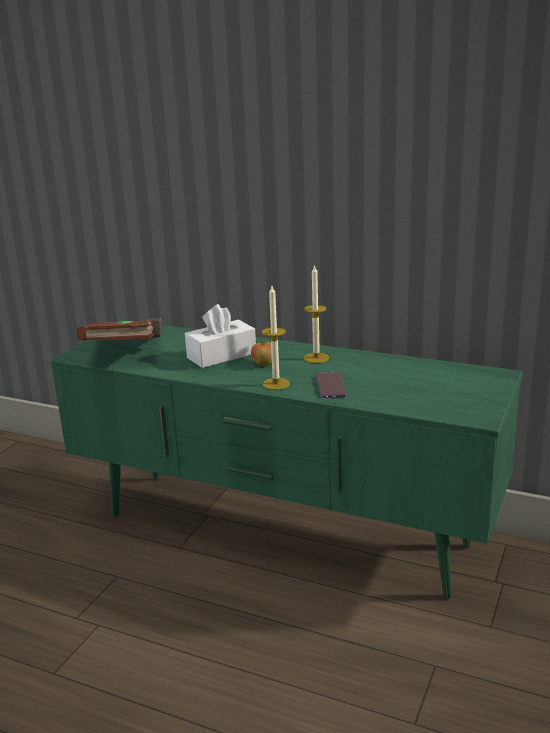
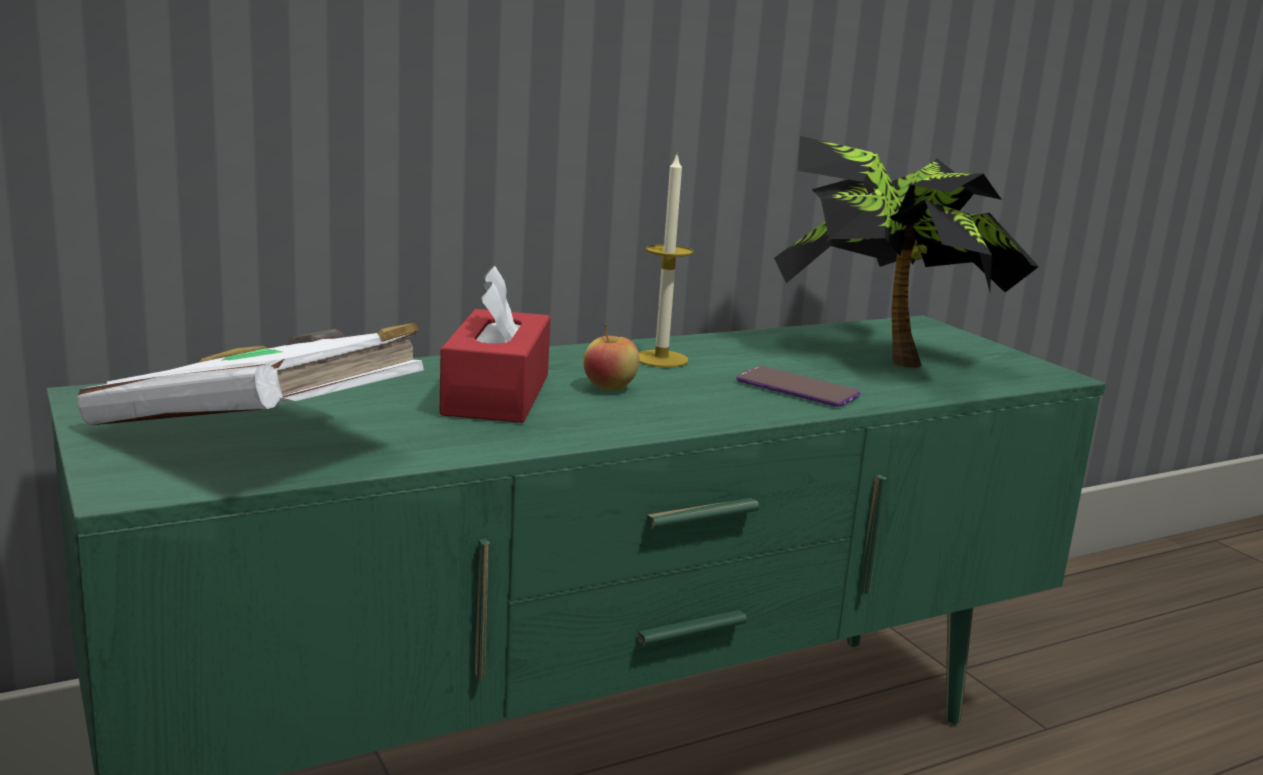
camera: 55 degrees left, 5 degrees down
brown book [77,318,162,341] -> white book [77,323,424,425]
white tissue box [185,304,256,368] -> red tissue box [439,266,551,423]
candle [262,286,290,390] -> none
none -> potted plant [774,136,1039,368]

